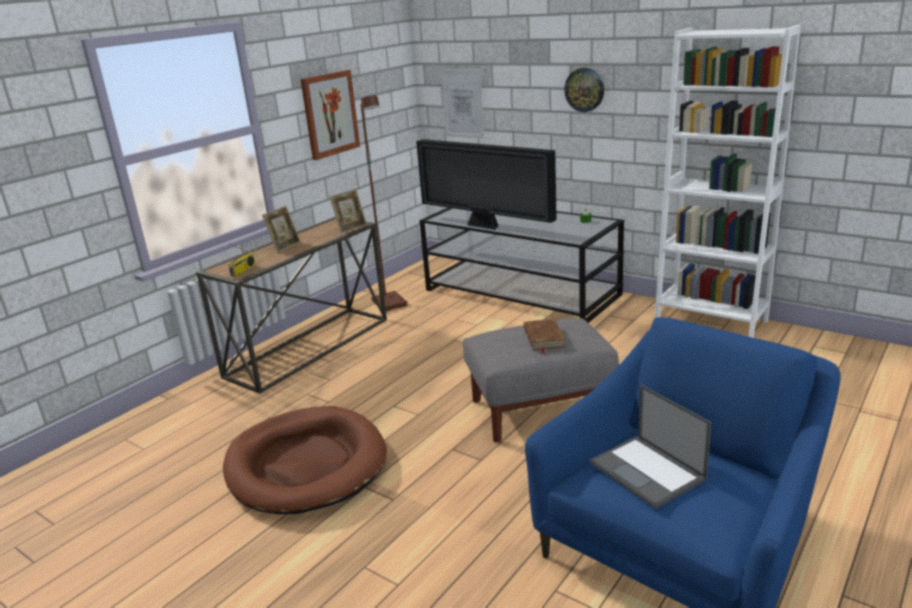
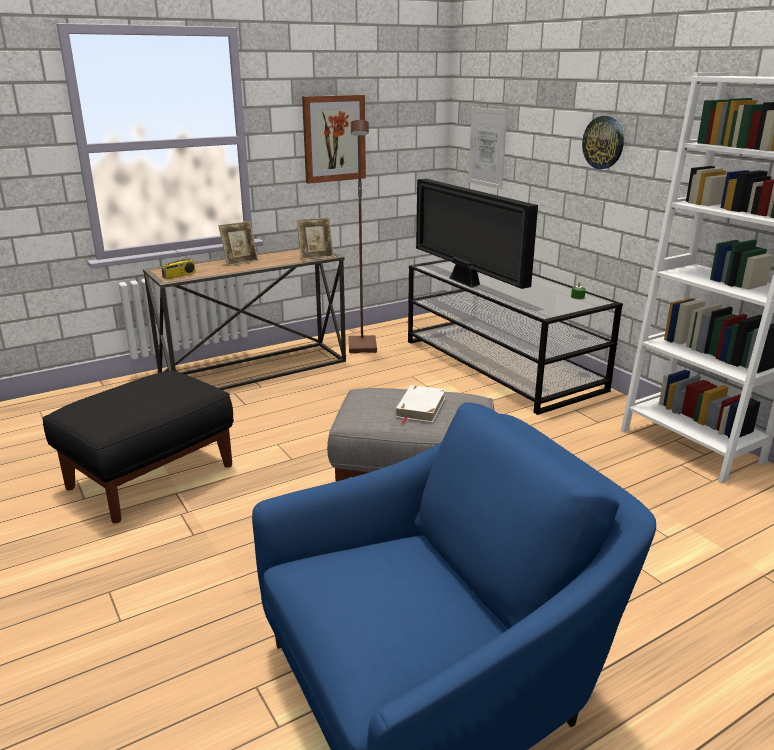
camera: 20 degrees right, 0 degrees up
brown dog bed [223,406,387,514] -> black ottoman [42,371,234,523]
brown book [524,319,565,354] -> white book [395,385,445,424]
laptop [590,385,711,509] -> none

